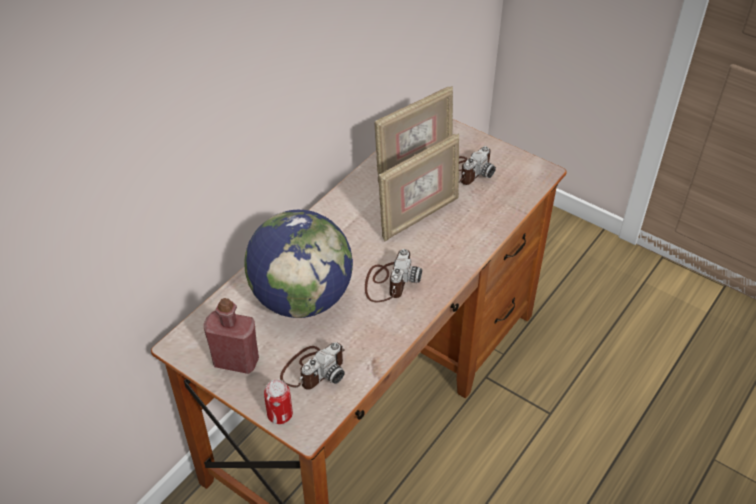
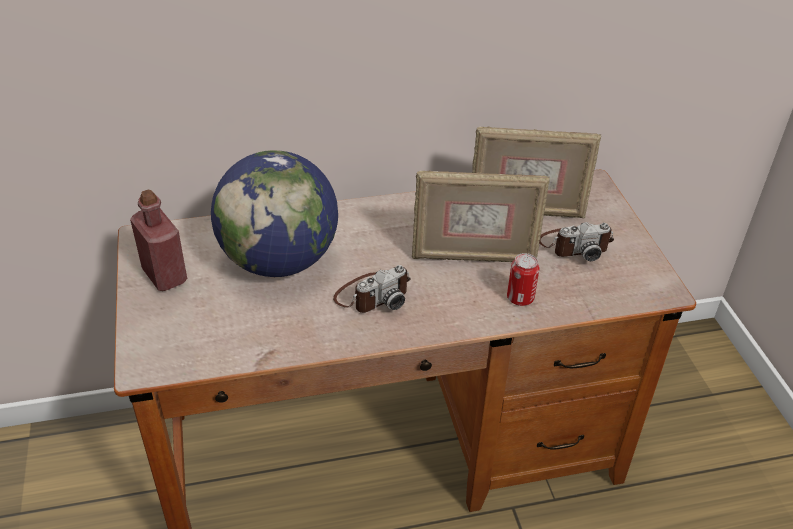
camera: 40 degrees right, 5 degrees down
can [264,379,293,424] -> can moved to [507,253,540,306]
camera [280,342,345,390] -> none

